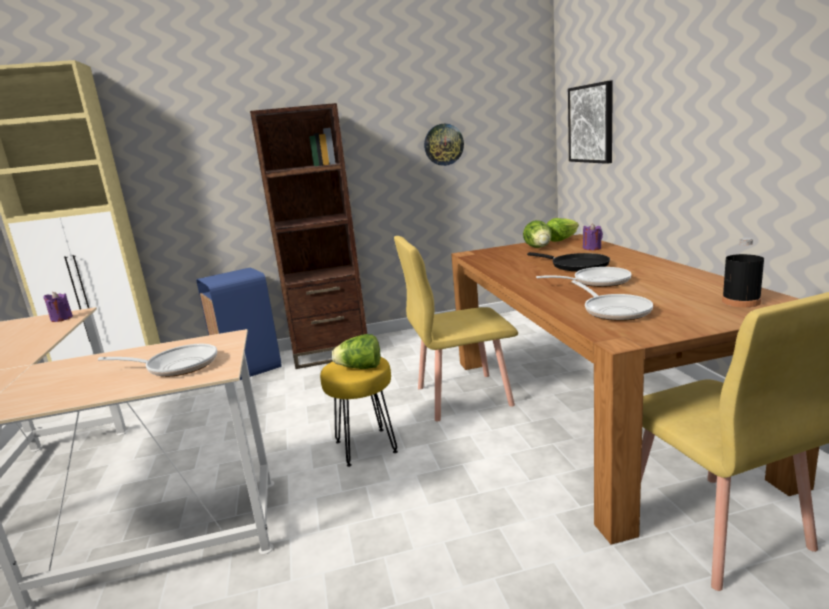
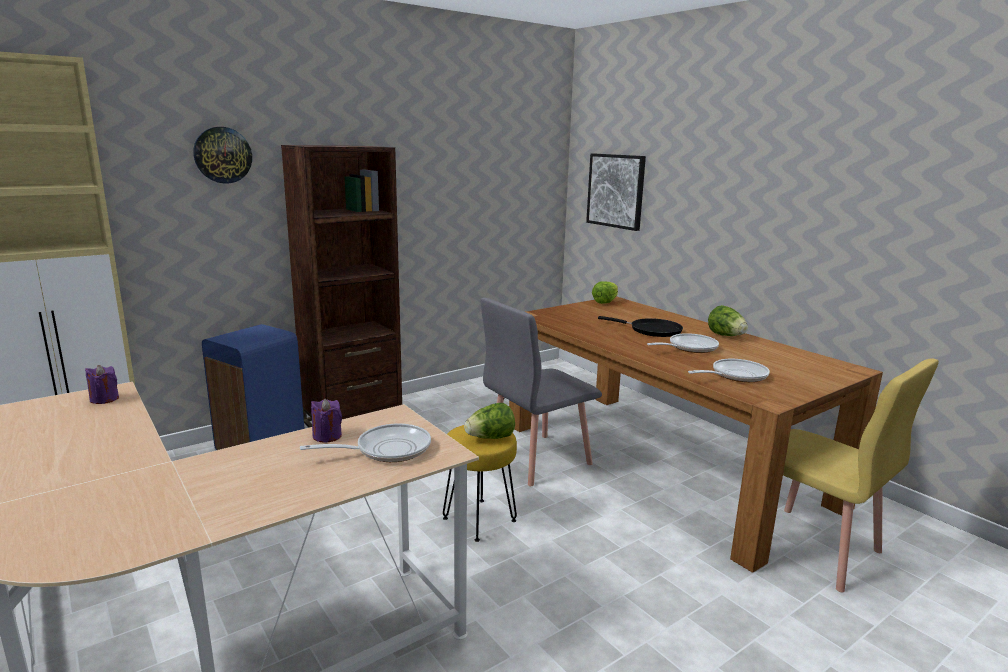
camera: 25 degrees left, 0 degrees up
yellow chair [394,236,518,422] -> grey chair [481,298,602,486]
wall clock [424,124,464,166] -> wall clock moved to [193,127,252,183]
lettuce [523,220,552,248] -> lettuce moved to [708,305,748,336]
frying pan [571,280,653,321] -> frying pan turned 75 degrees counterclockwise [688,359,770,382]
purple candle [583,223,603,250] -> purple candle moved to [311,399,342,443]
black bottle [722,238,764,307] -> none

